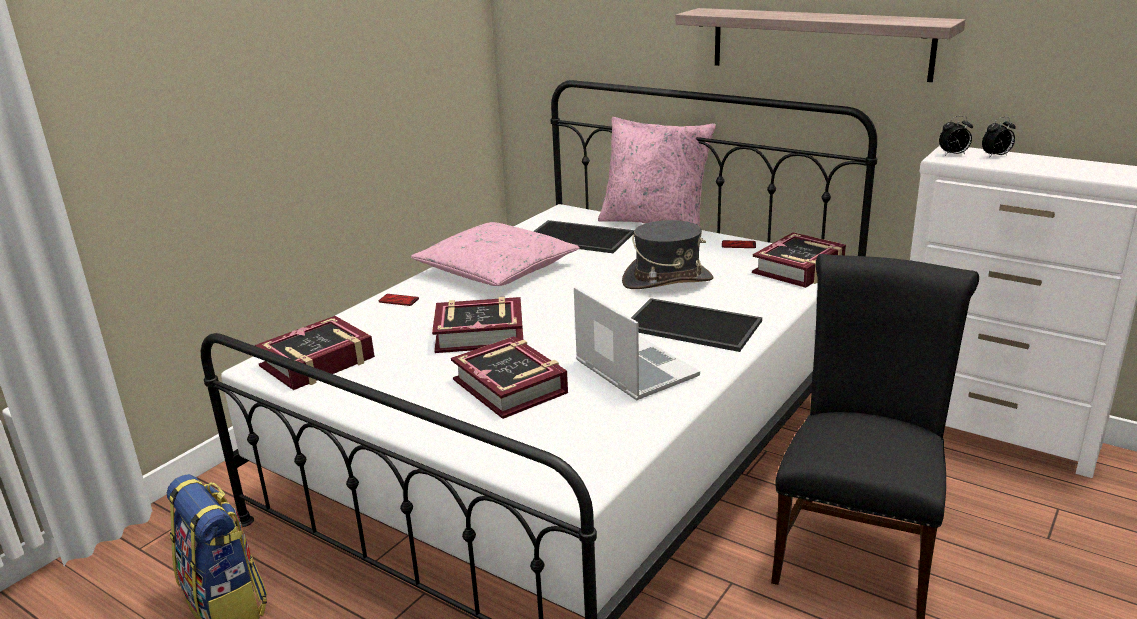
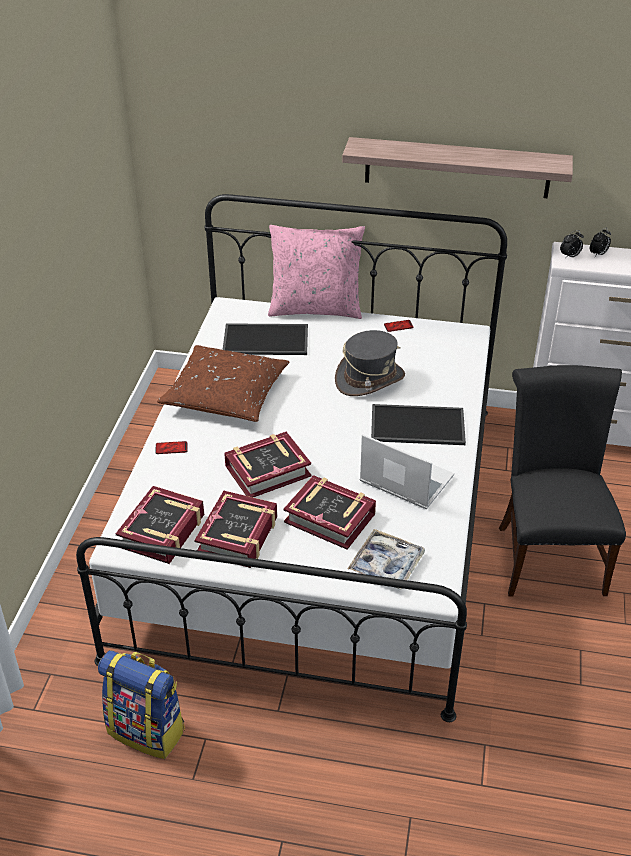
camera: 25 degrees left, 15 degrees up
pink pillow [411,222,580,286] -> brown pillow [157,345,289,422]
book [752,232,846,288] -> book moved to [194,491,277,568]
none -> tray [348,529,425,590]

